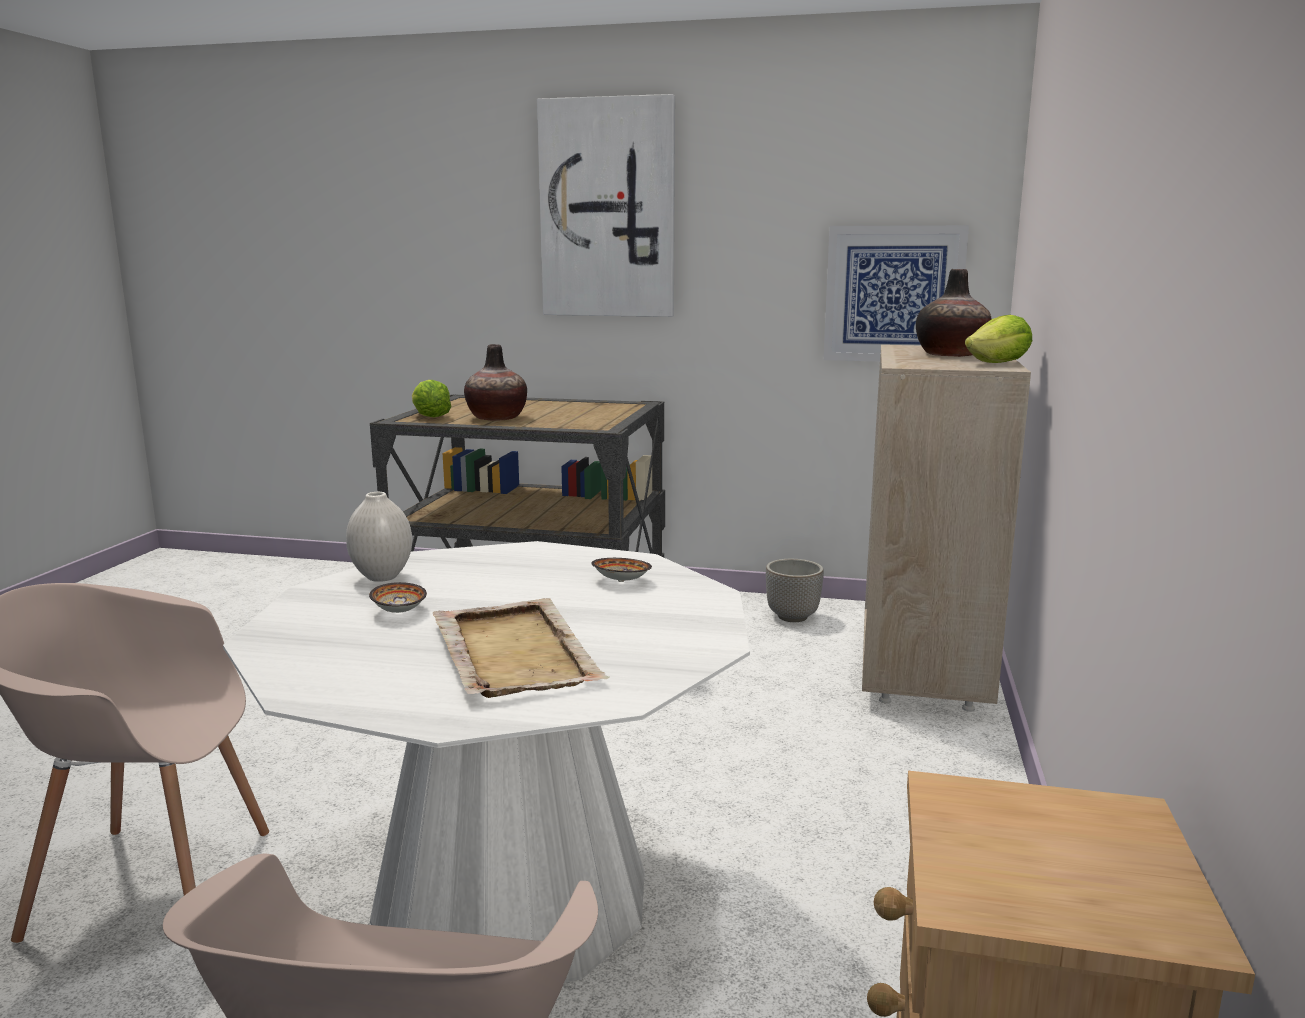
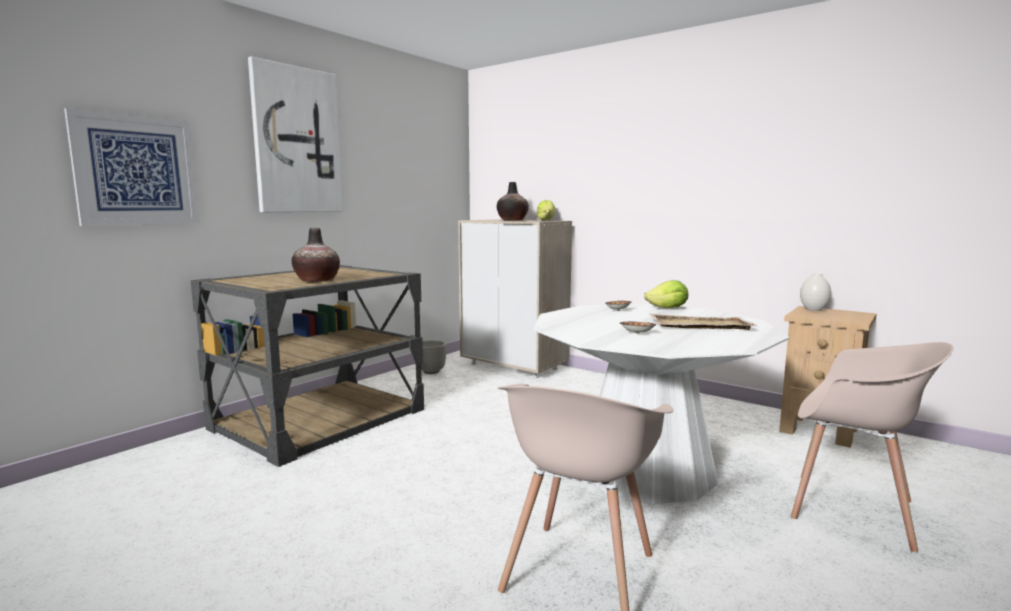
camera: 65 degrees left, 5 degrees down
white vase [346,492,412,582] -> white vase moved to [800,273,831,311]
lettuce [412,380,451,418] -> lettuce moved to [644,280,688,308]
picture [823,225,969,361] -> picture moved to [64,108,199,226]

